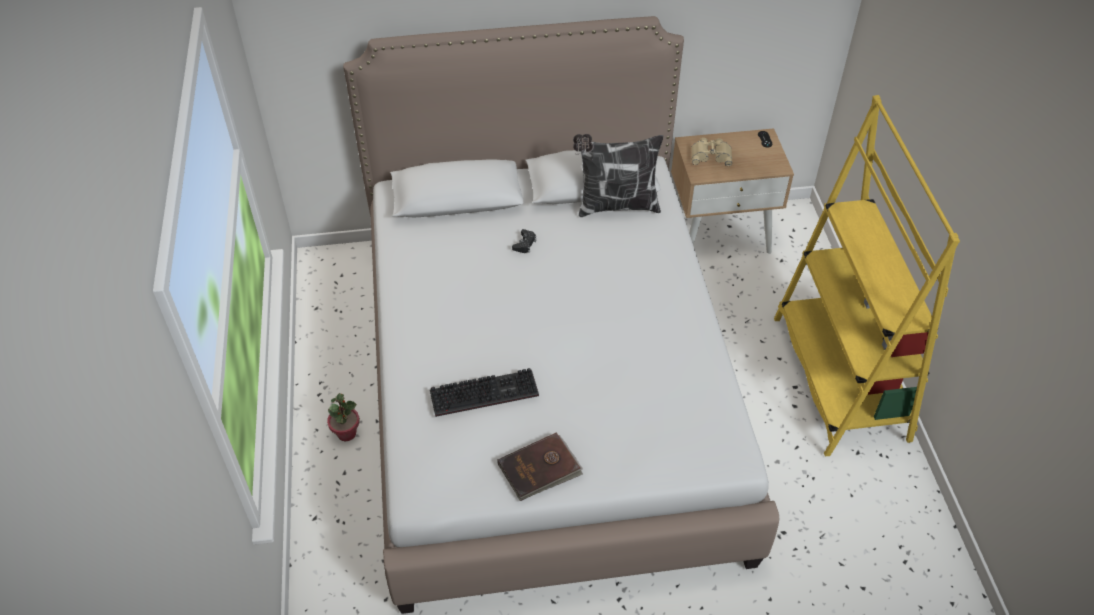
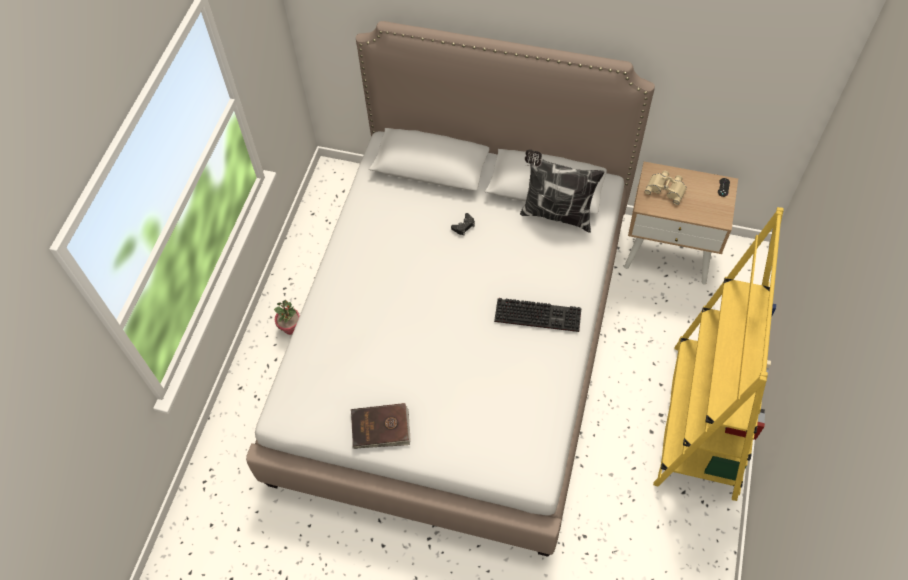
camera: 25 degrees right, 10 degrees up
keyboard [430,368,539,417] -> keyboard moved to [494,298,581,332]

